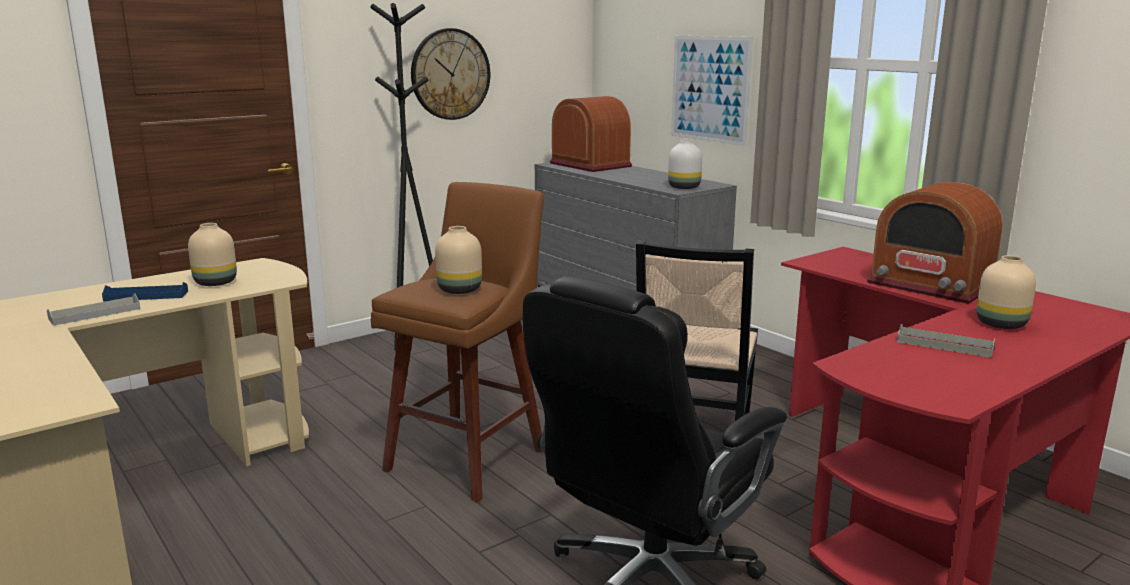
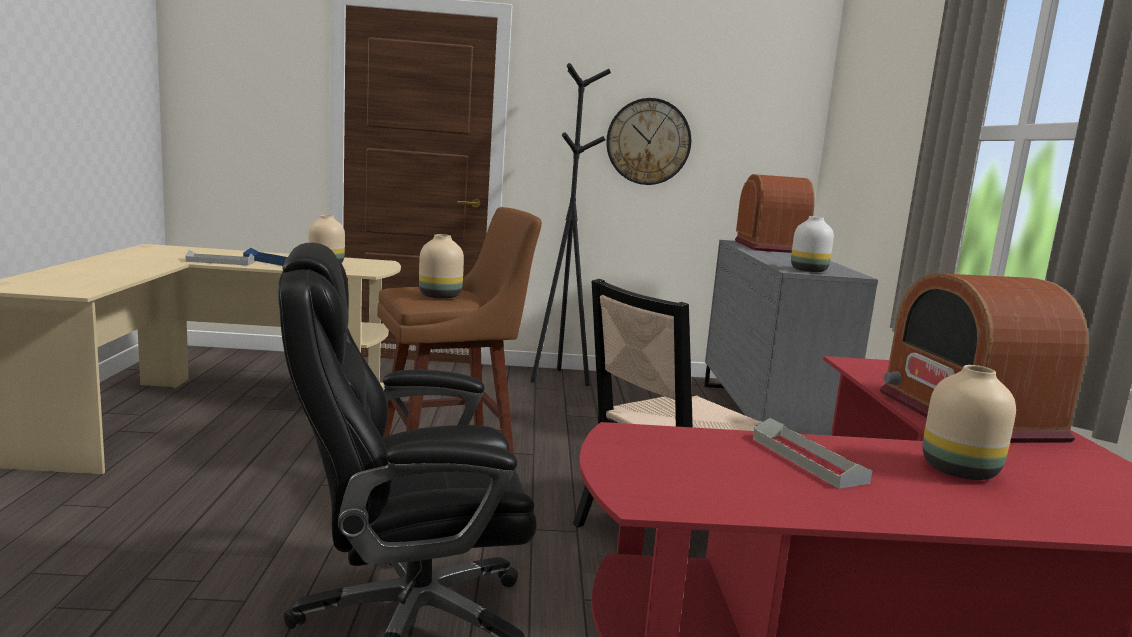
camera: 35 degrees right, 5 degrees down
picture [671,36,753,146] -> none

